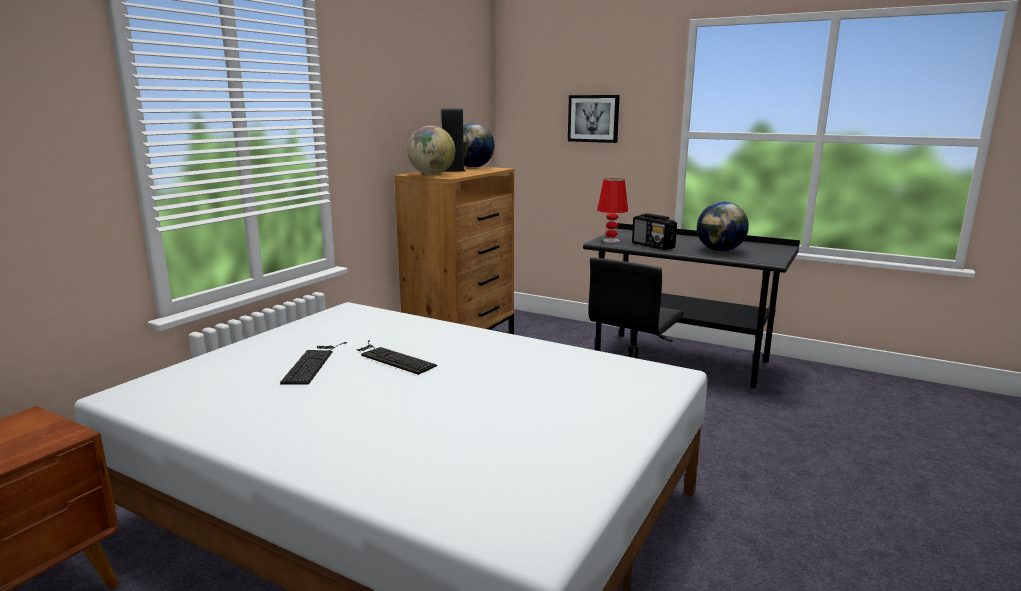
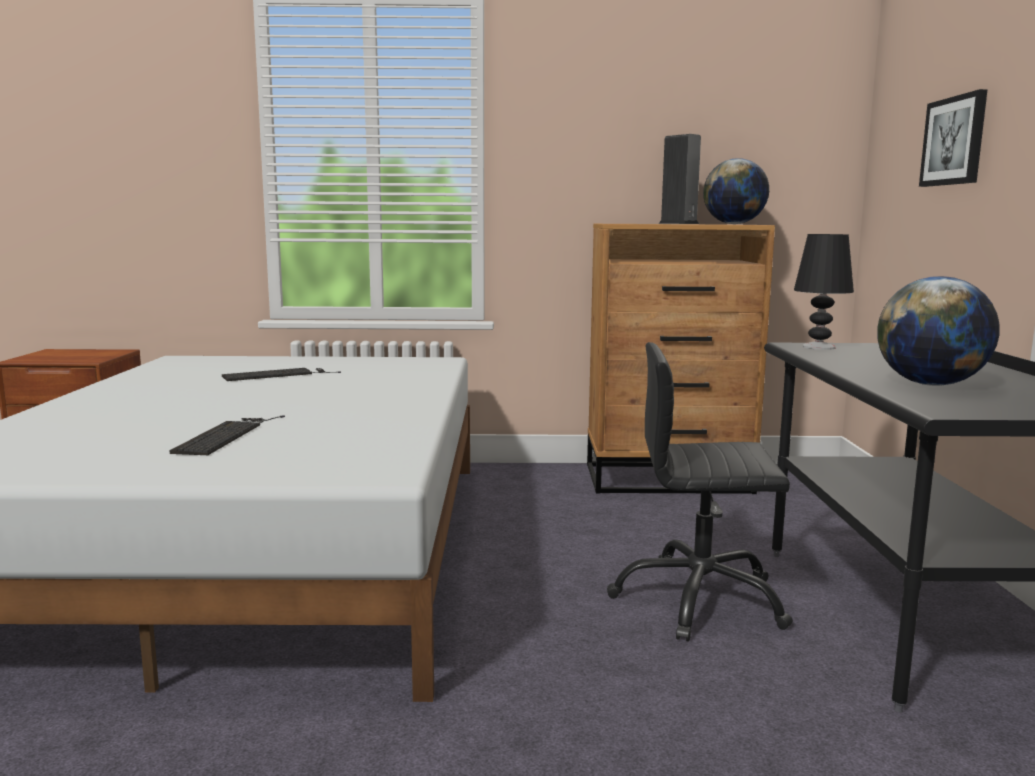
camera: 60 degrees right, 5 degrees down
keyboard [357,340,437,375] -> keyboard moved to [169,415,285,455]
globe [407,126,455,175] -> none
red table lamp [597,178,628,243] -> black table lamp [794,234,854,350]
radio [632,213,677,250] -> none

